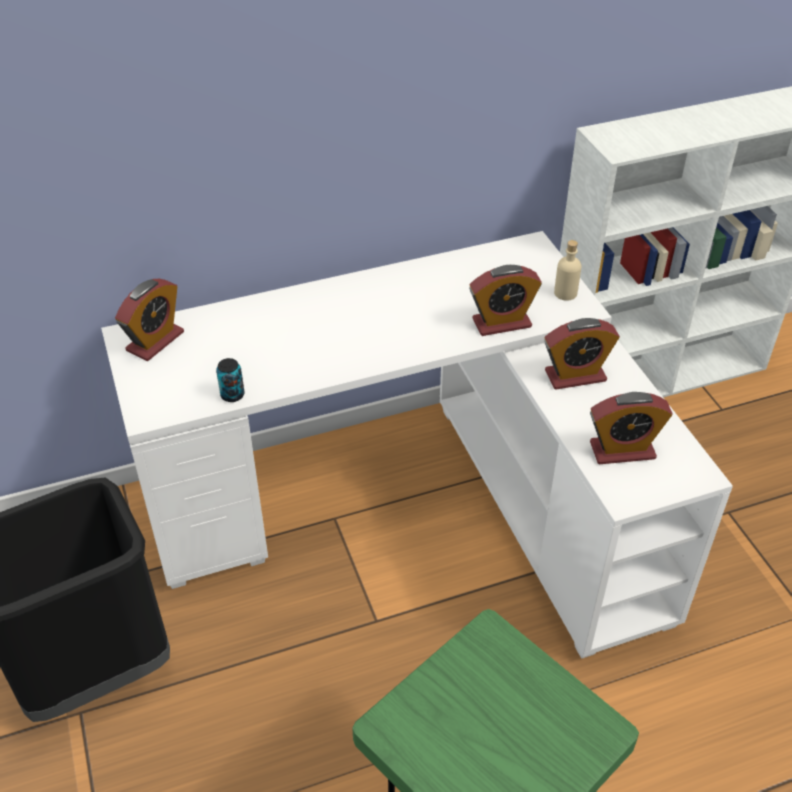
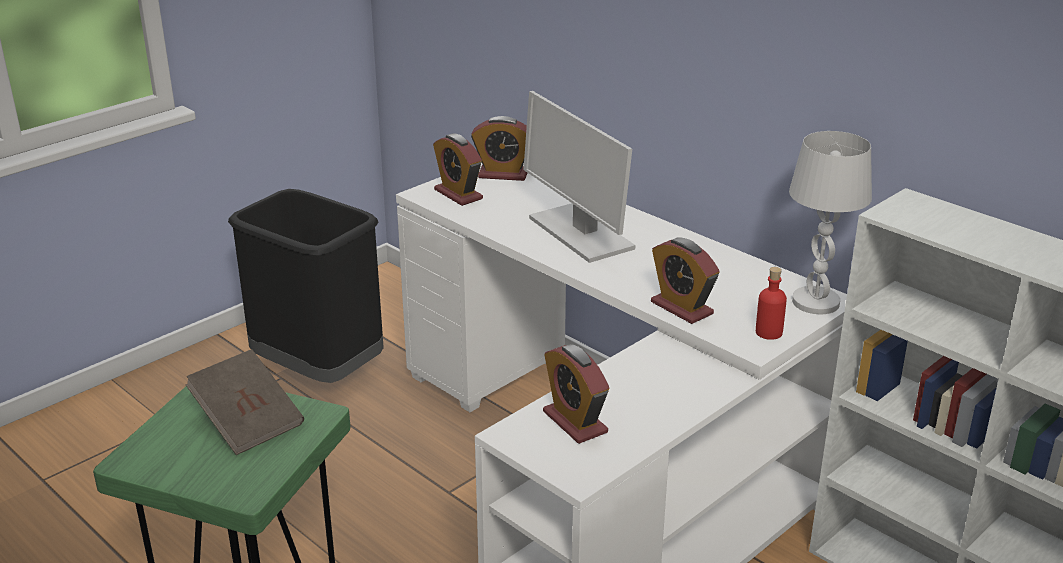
camera: 65 degrees right, 15 degrees down
can [216,358,244,402] -> none
alarm clock [544,318,620,390] -> alarm clock moved to [433,134,483,206]
beige bottle [554,240,582,301] -> red bottle [756,267,787,340]
none -> brown book [186,349,304,455]
none -> monitor [524,91,635,263]
none -> white table lamp [789,131,872,314]

